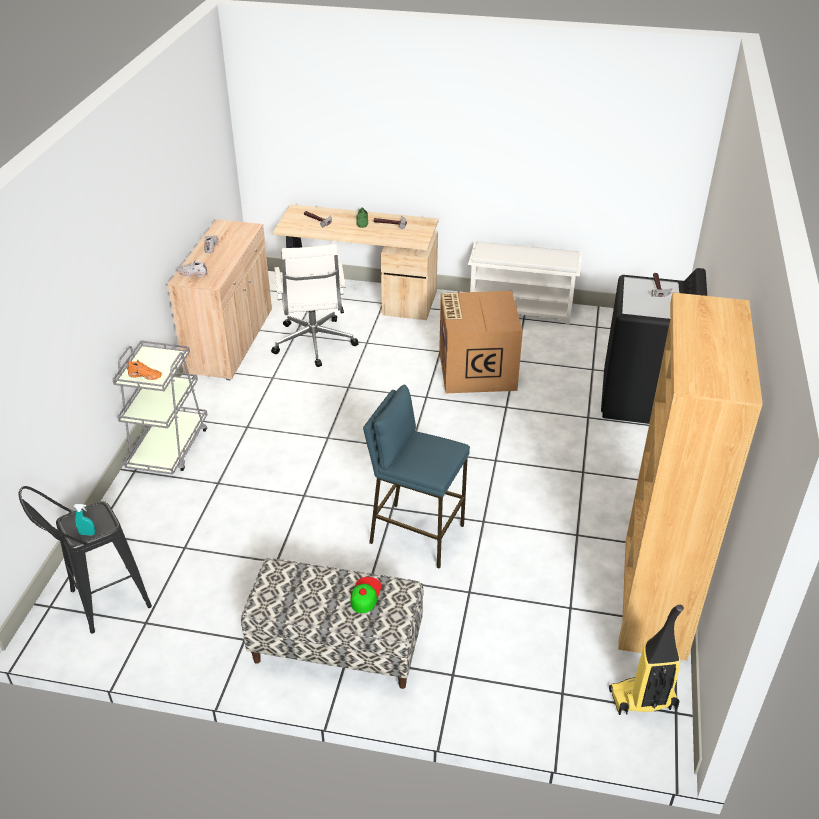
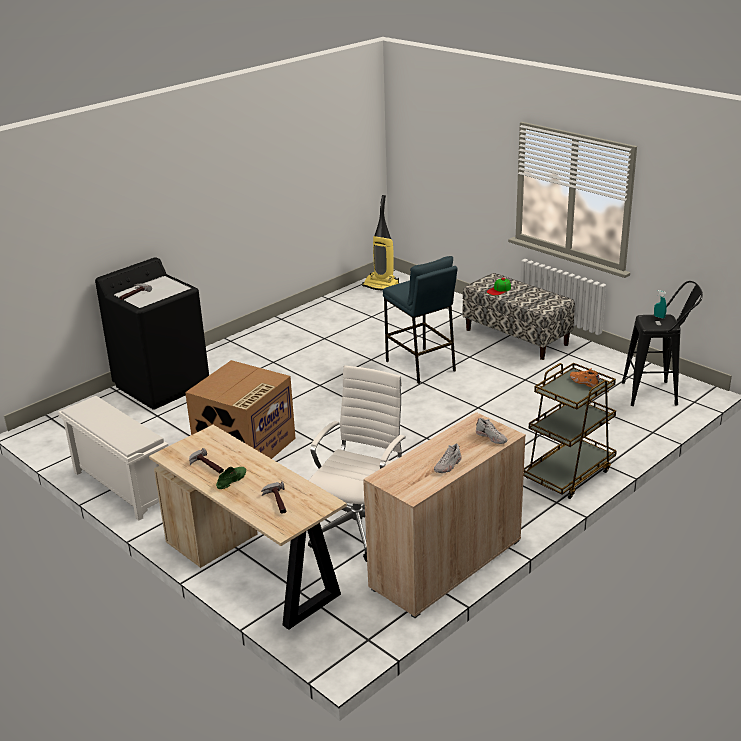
camera: 145 degrees left, 10 degrees down
grey cart [112,341,207,475] -> brown cart [524,363,617,499]
brown bookcase [618,293,763,661] -> none

